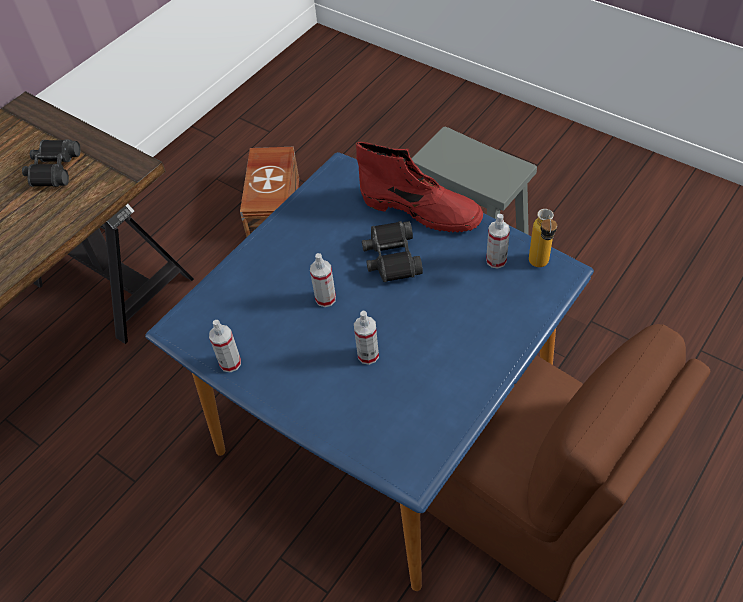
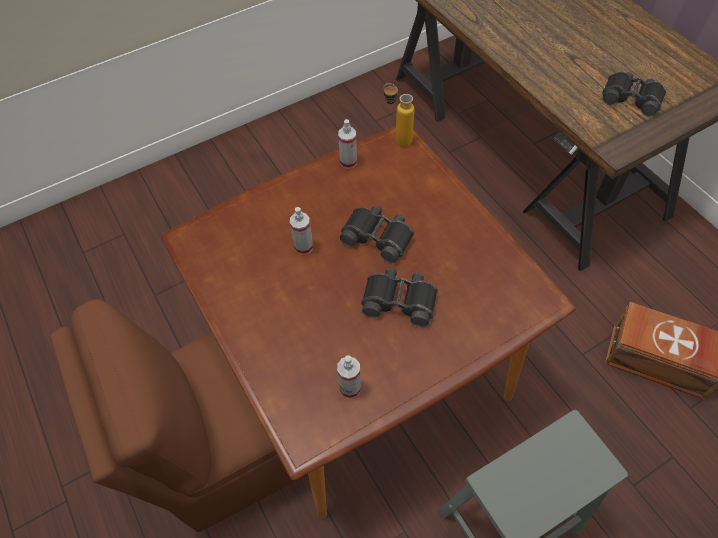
camera: 110 degrees right, 5 degrees up
blue dining table [145,152,594,591] -> brown dining table [161,126,576,519]
spray bottle [310,253,336,307] -> black binoculars [340,205,414,263]
red boot [356,142,483,233] -> none
bottle [529,209,557,267] -> bottle moved to [383,83,415,147]

